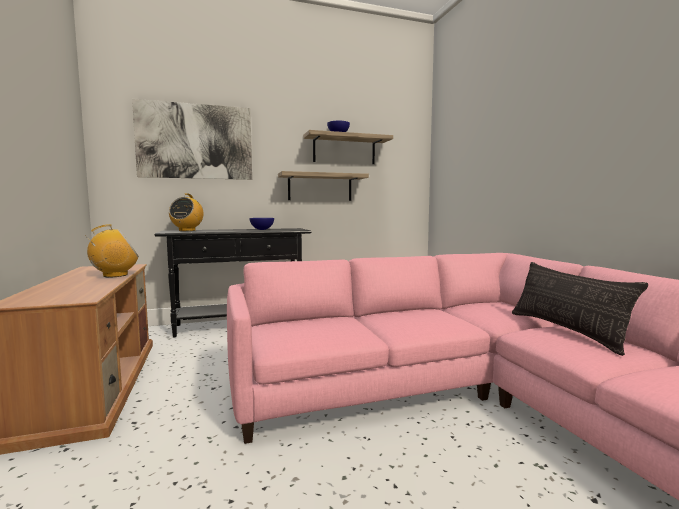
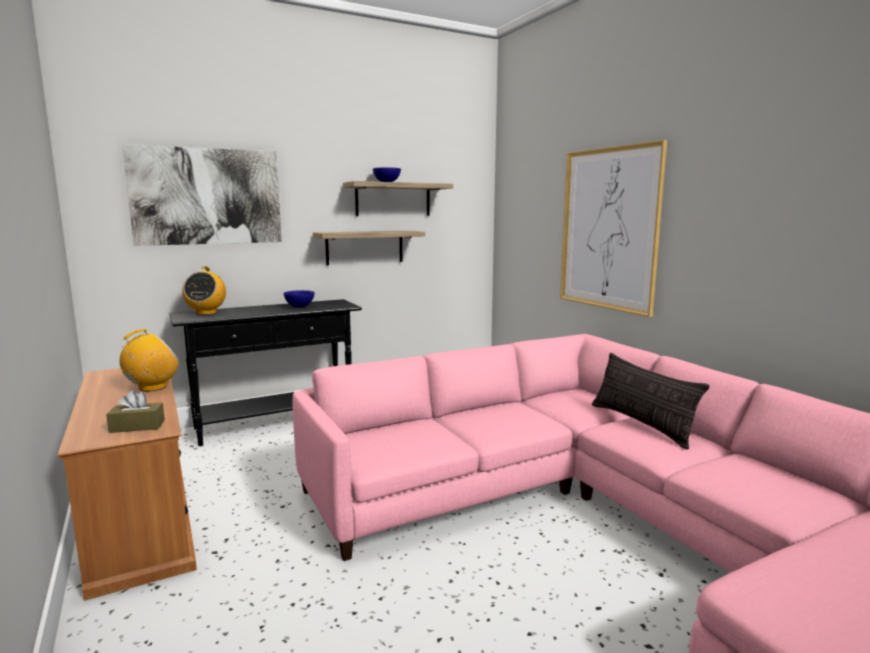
camera: 10 degrees left, 5 degrees up
none -> brown tissue box [106,390,165,433]
none -> picture [560,140,667,317]

